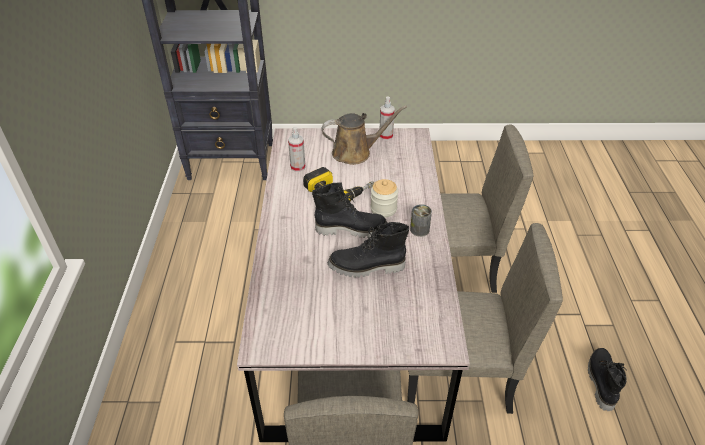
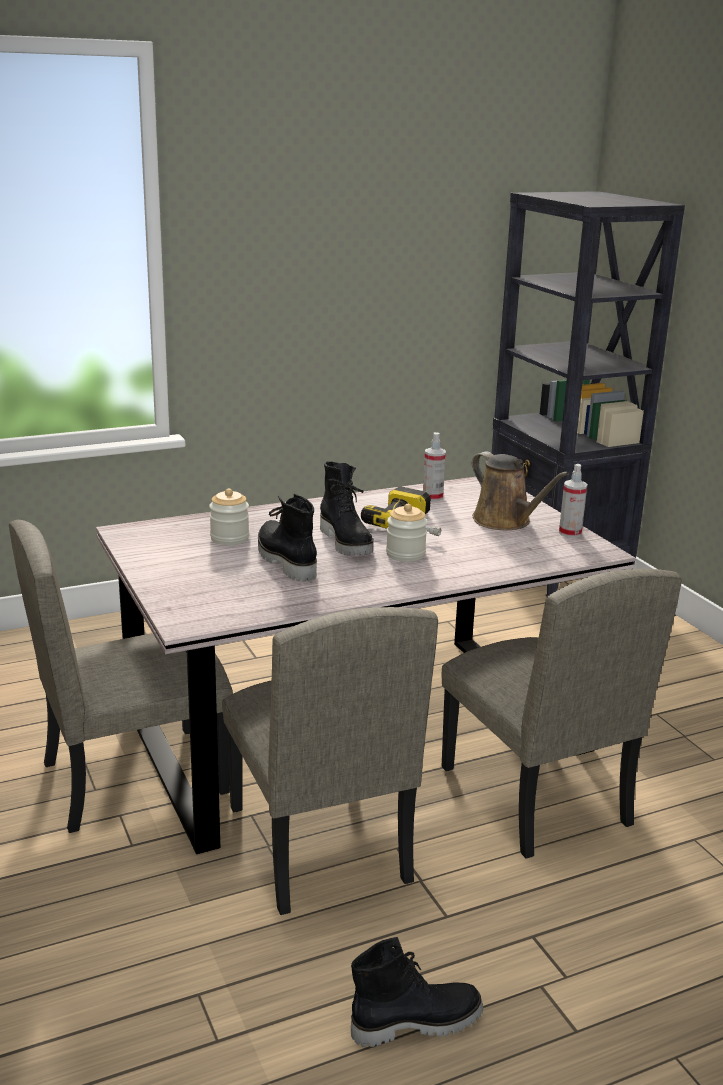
camera: 65 degrees right, 20 degrees down
can [410,204,432,237] -> none
none -> jar [209,488,249,545]

